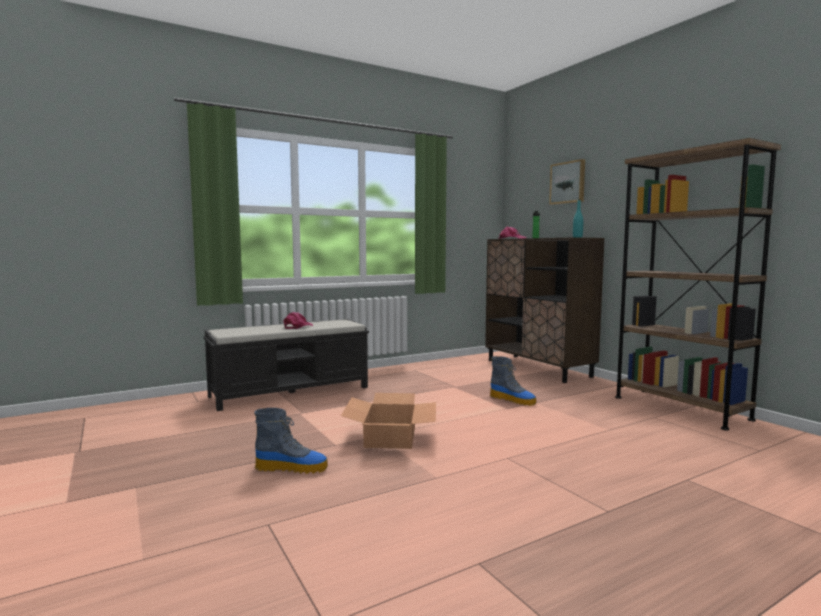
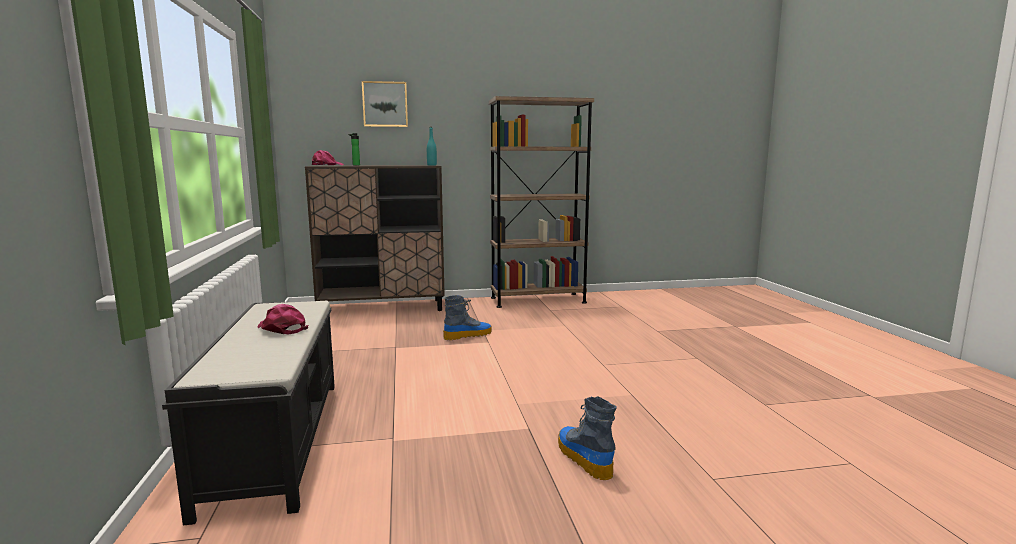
camera: 70 degrees left, 5 degrees up
boot [254,408,328,474] -> boot turned 45 degrees counterclockwise [558,396,617,480]
cardboard box [341,393,436,449] -> none

